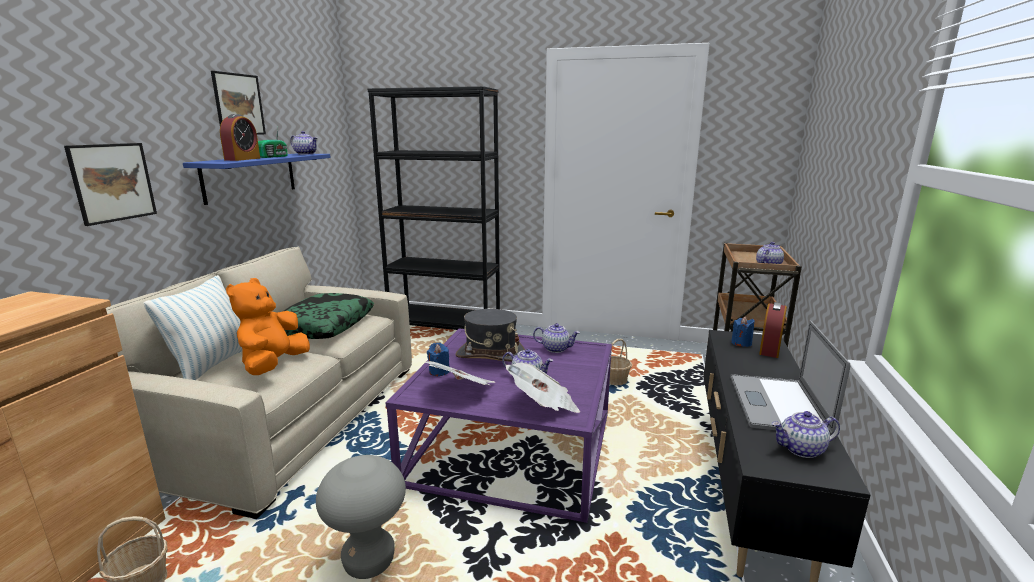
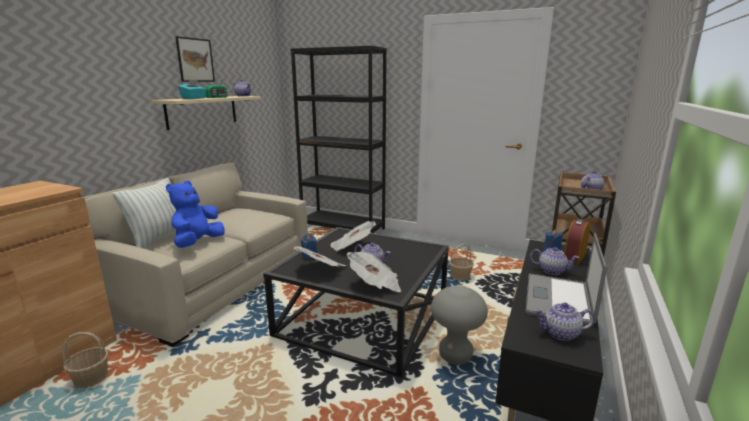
camera: 10 degrees right, 0 degrees up
picture [64,143,157,226] -> none
blue shelf [183,153,331,205] -> beige shelf [152,96,261,130]
alarm clock [220,114,260,161] -> turquoise tissue box [178,80,207,99]
orange plush toy [226,278,310,375] -> blue plush toy [166,181,225,248]
pillow [282,293,374,339] -> none
grey stool [316,455,406,579] -> grey stool moved to [431,285,488,365]
purple coffee table [386,328,612,523] -> black coffee table [263,227,449,377]
grey hat [456,309,525,362] -> newspaper [330,221,376,252]
teapot [533,323,580,353] -> teapot moved to [530,247,579,275]

